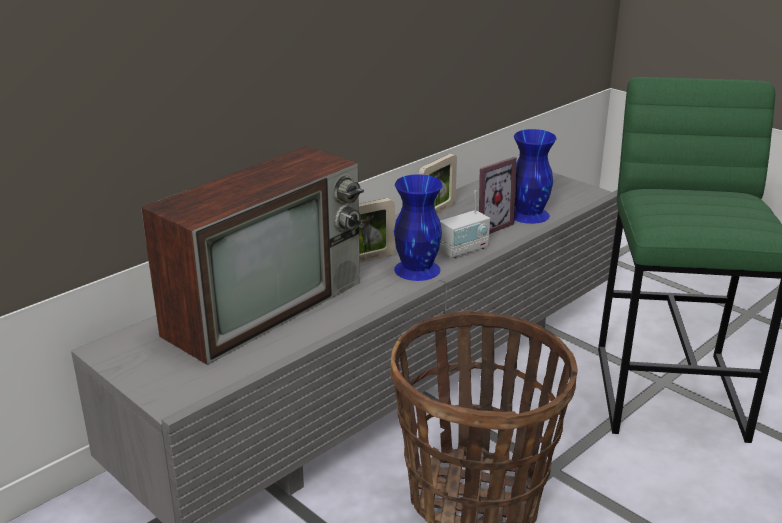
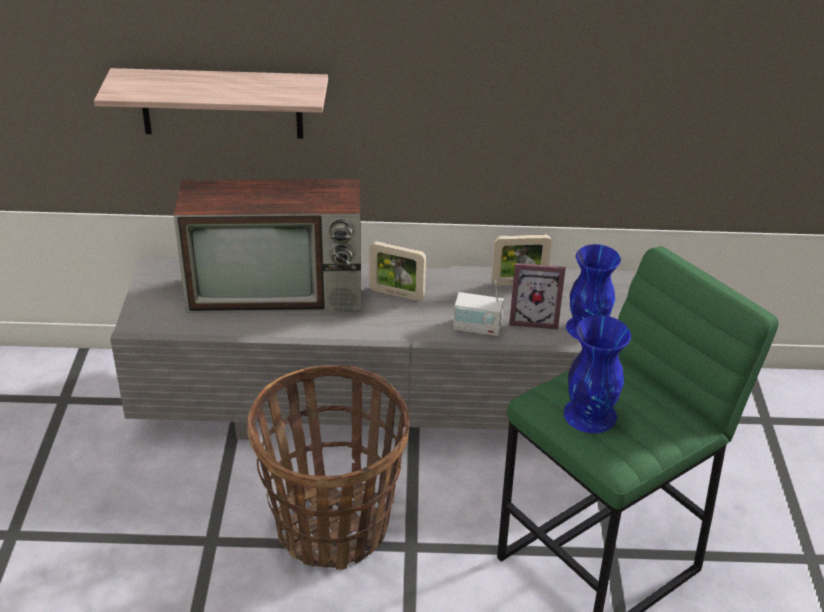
camera: 45 degrees right, 10 degrees up
blue vase [394,174,443,281] -> blue vase moved to [564,315,631,433]
none -> shelf [94,68,328,139]

